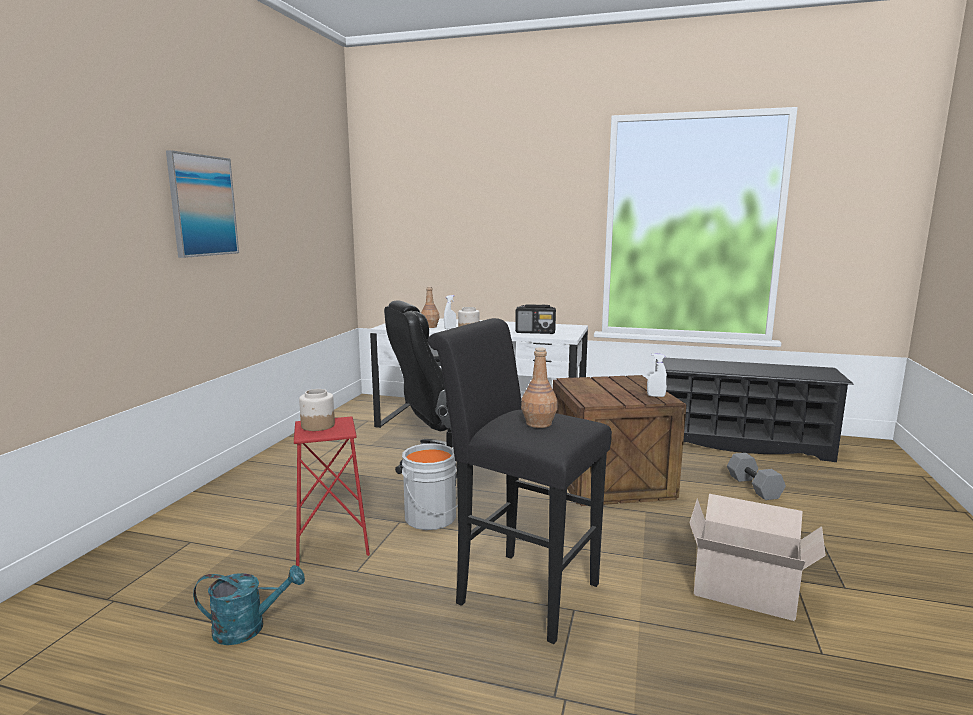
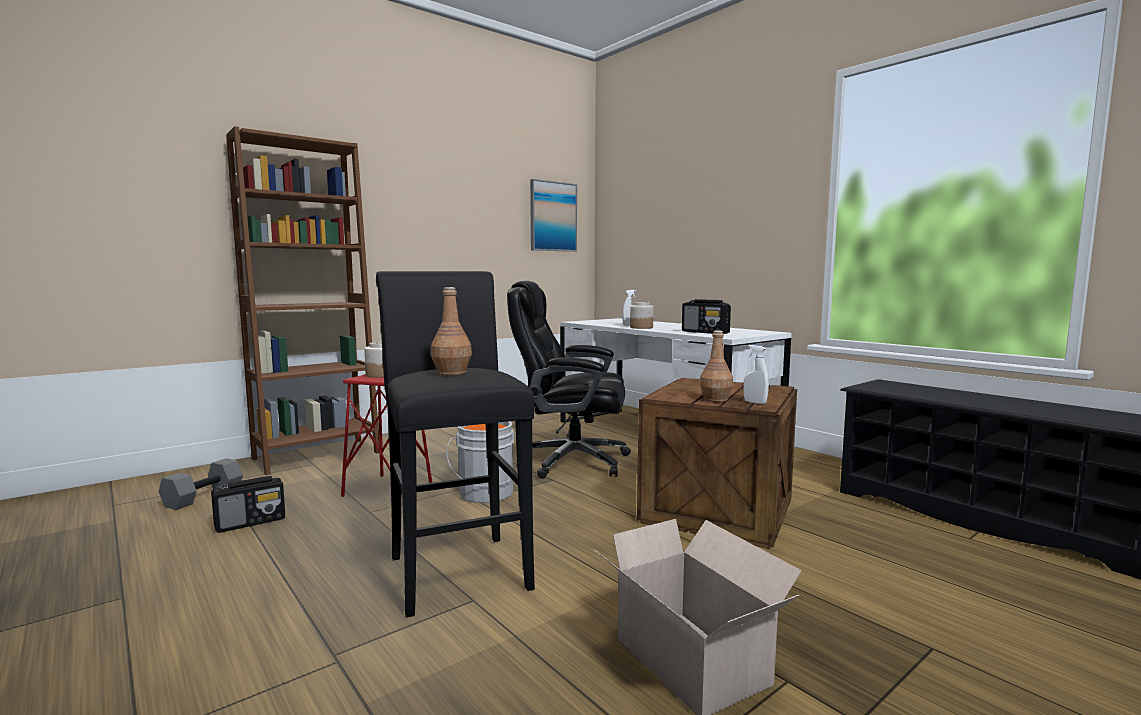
camera: 35 degrees right, 5 degrees down
picture [166,150,239,258] -> picture moved to [530,179,577,252]
turquoise watering can [193,565,305,645] -> radio [211,476,285,533]
brown bottle [421,286,439,328] -> brown bottle moved to [700,330,733,402]
grey dumbbell [727,453,786,500] -> grey dumbbell moved to [159,458,243,510]
none -> brown bookcase [226,126,380,475]

